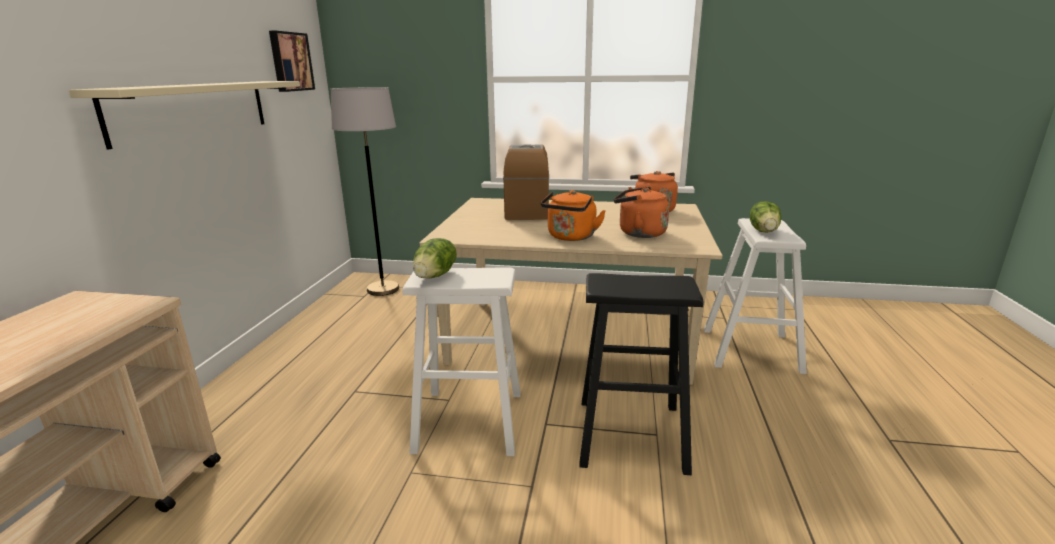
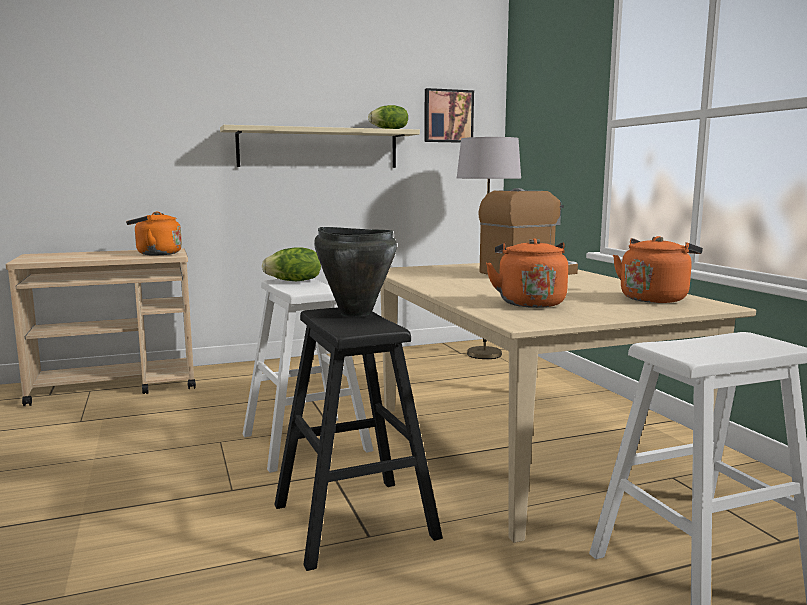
camera: 60 degrees right, 10 degrees down
orange kettle [541,190,606,241] -> orange kettle moved to [126,211,182,255]
lettuce [750,201,781,233] -> lettuce moved to [368,105,408,129]
none -> black cooking pot [314,227,397,317]

